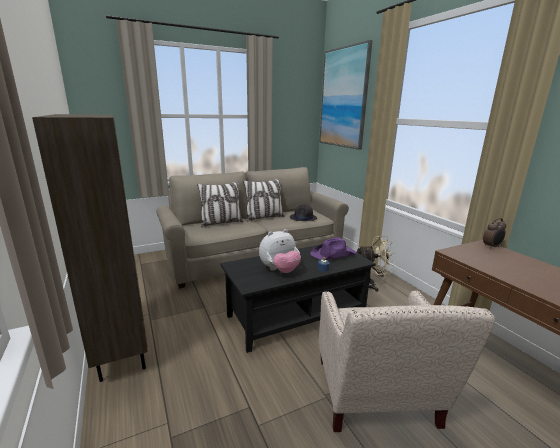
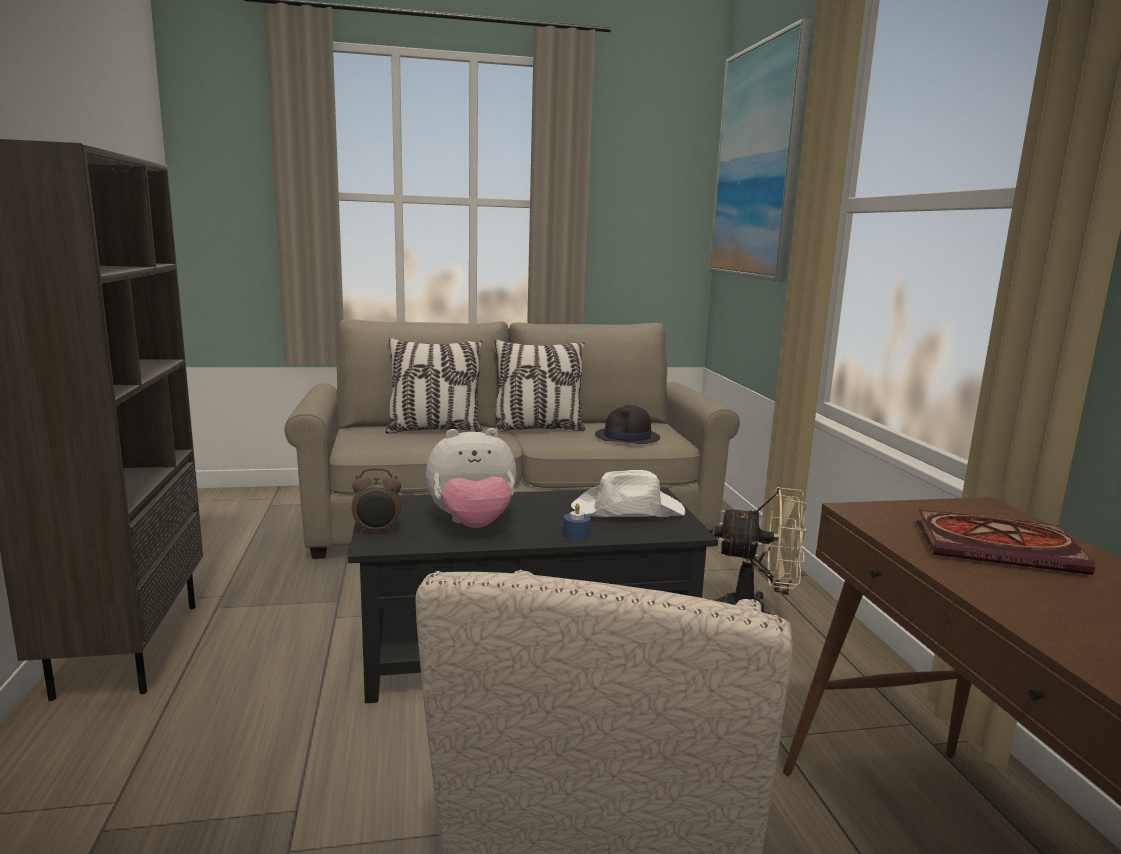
camera: 15 degrees right, 5 degrees down
purple hat [310,237,356,260] -> white hat [571,470,685,517]
alarm clock [483,218,506,249] -> alarm clock moved to [352,468,401,534]
none -> book [917,510,1095,575]

